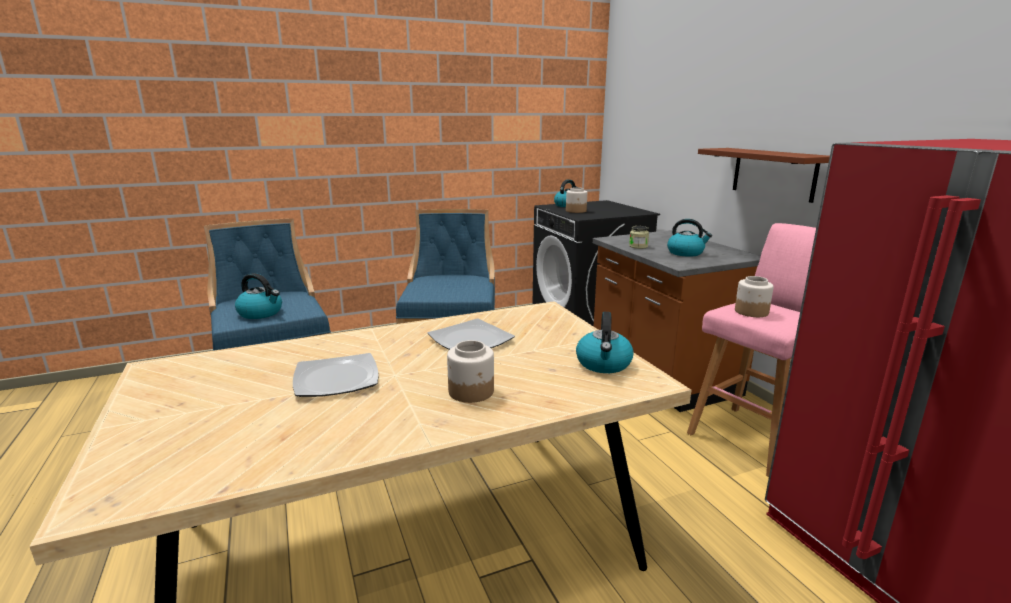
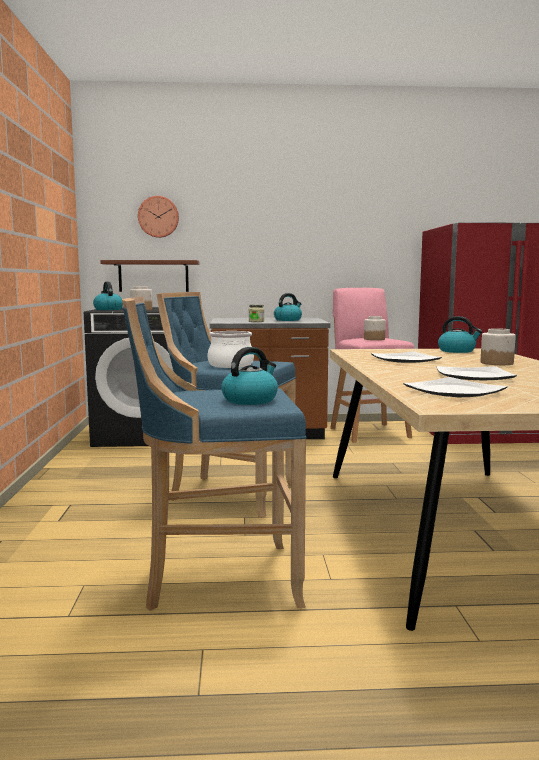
camera: 70 degrees left, 10 degrees down
brown shelf [698,148,830,203] -> brown shelf moved to [100,260,199,292]
none -> wall clock [138,196,179,238]
none -> cooking pot [208,331,254,368]
none -> plate [404,377,507,397]

